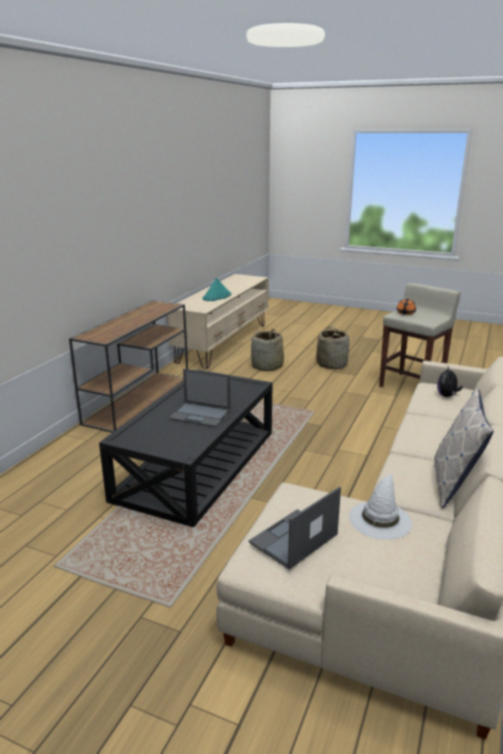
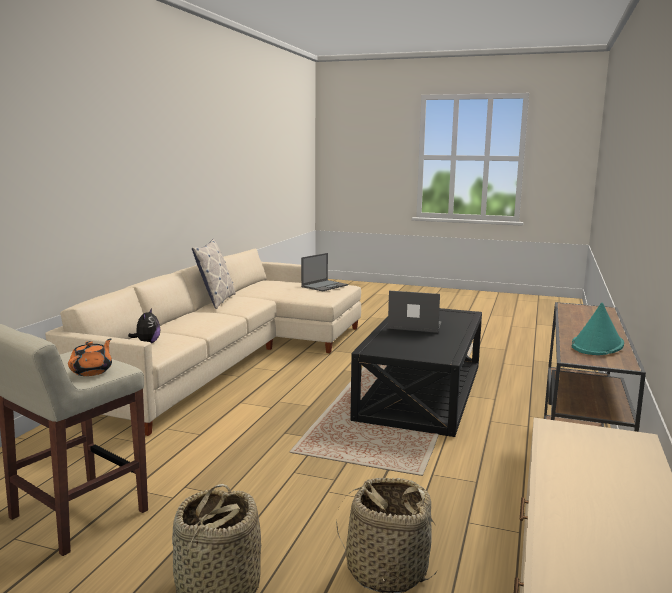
camera: 175 degrees right, 10 degrees down
turquoise hat [203,278,232,301] -> turquoise hat moved to [572,303,624,355]
white hat [349,472,412,540] -> none

